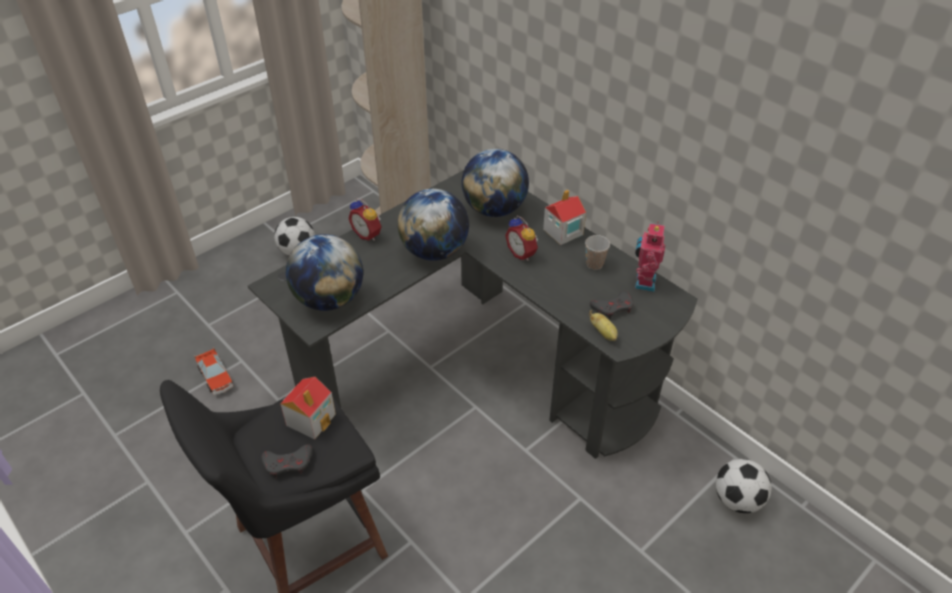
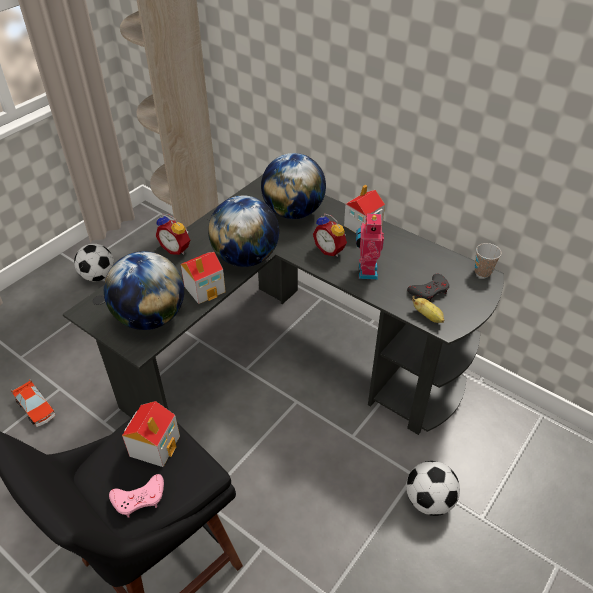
camera: 10 degrees left, 0 degrees up
grey game controller [261,444,313,478] -> pink game controller [109,474,164,518]
cup [585,235,610,270] -> cup moved to [475,243,502,278]
toy robot [635,222,665,292] -> toy robot moved to [356,211,384,280]
football [715,459,772,513] -> football moved to [406,461,460,516]
none -> toy house [181,252,226,304]

